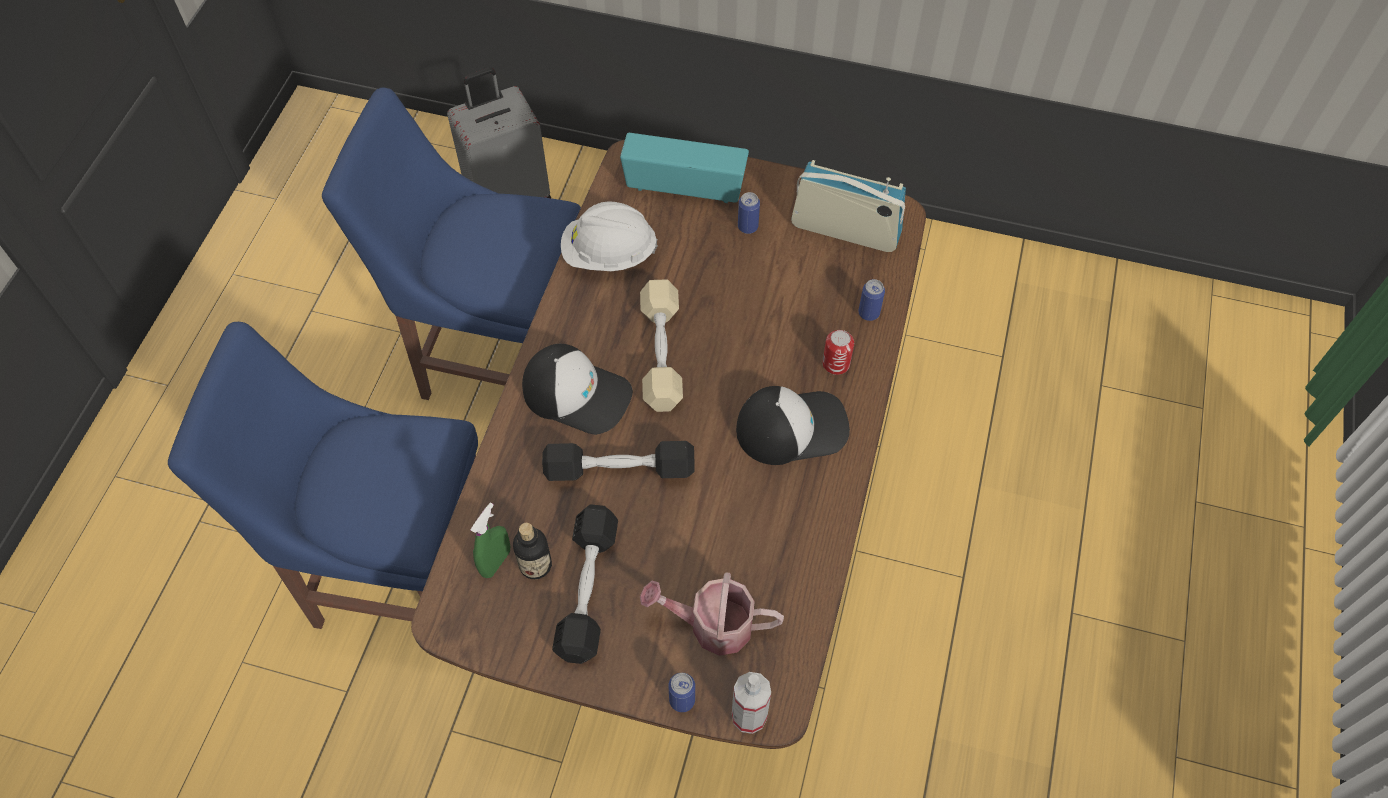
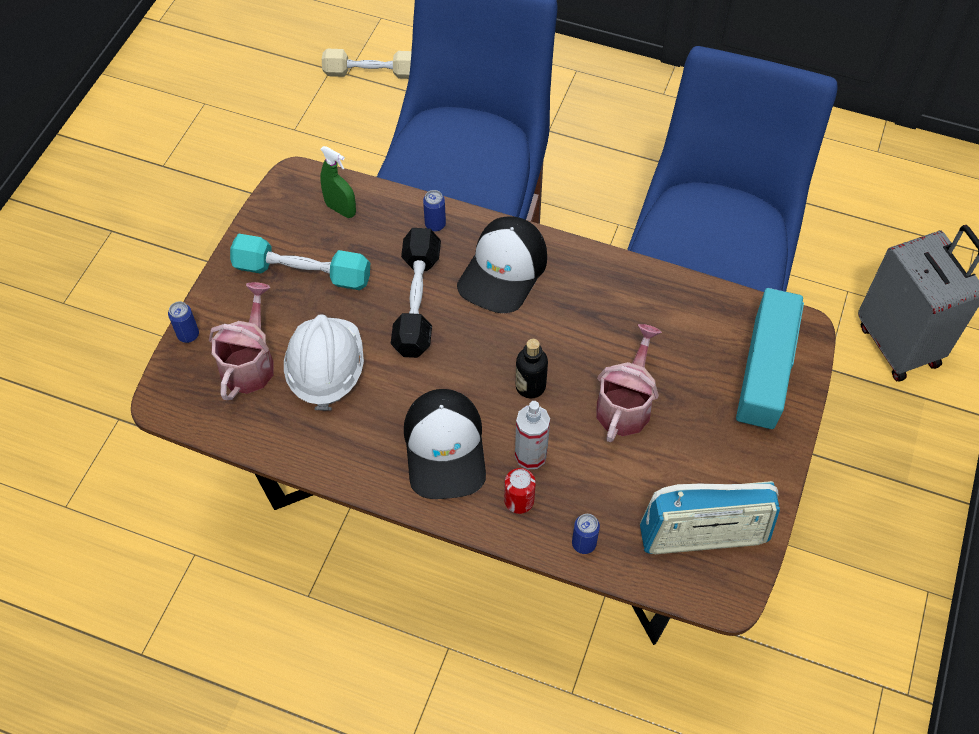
camera: 95 degrees right, 0 degrees up
bottle [513,523,552,579] -> bottle moved to [515,339,548,398]
black dumbbell [552,504,618,664] -> turquoise dumbbell [230,234,370,290]
white hard hat [561,202,658,271] -> white hard hat moved to [284,314,364,411]
beige dumbbell [640,279,683,412] -> beige dumbbell moved to [322,49,412,79]
spray bottle [732,672,771,734] -> spray bottle moved to [515,401,550,470]
can [738,192,760,234] -> can moved to [423,190,446,231]
radio [791,160,906,252] -> radio turned 60 degrees clockwise [640,481,780,554]
none -> watering can [596,324,662,442]

